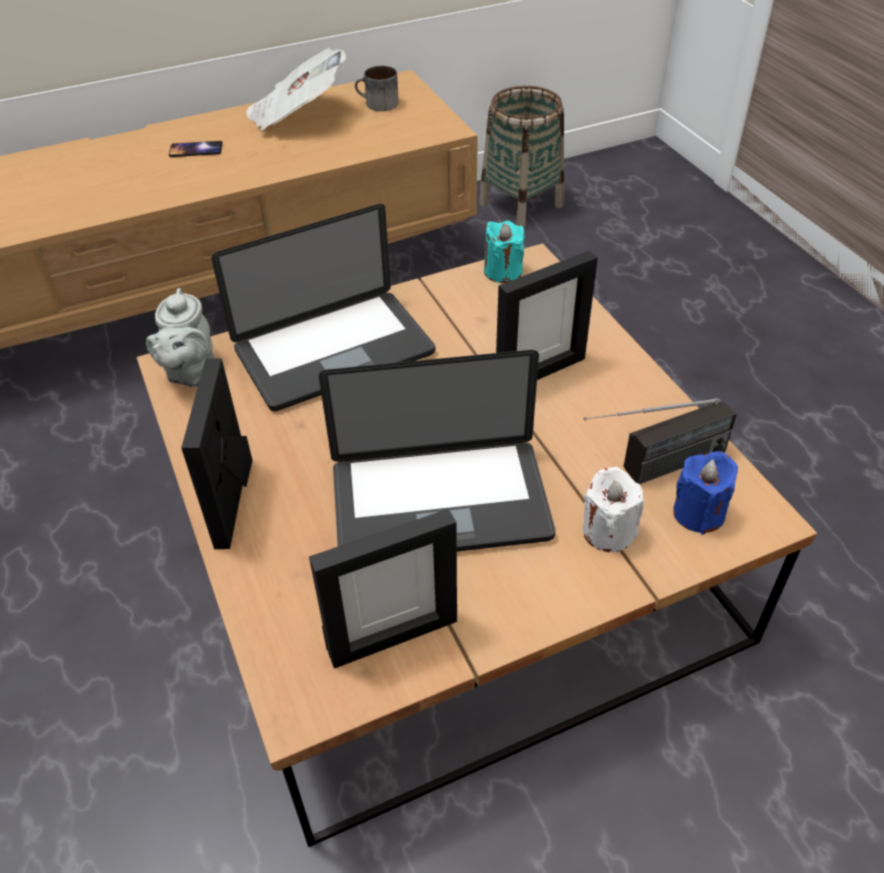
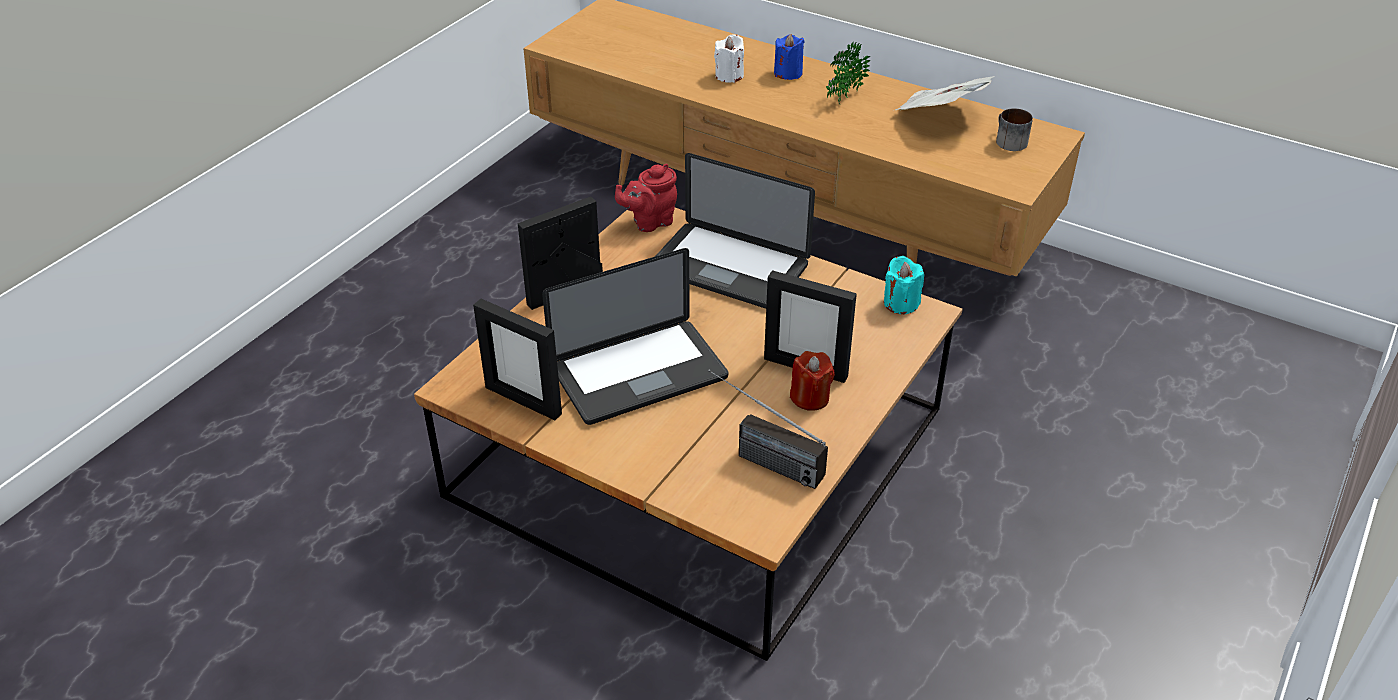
camera: 55 degrees right, 5 degrees down
grey teapot [146,288,214,387] -> red teapot [615,164,677,232]
phone [169,141,223,157] -> potted plant [826,41,871,104]
laptop [319,350,556,552] -> laptop turned 75 degrees counterclockwise [542,248,728,425]
basket [479,86,564,228] -> none
white candle [583,467,644,552] -> white candle moved to [714,34,744,83]
blue candle [673,451,738,535] -> blue candle moved to [774,34,805,80]
none -> red candle [790,351,835,411]

